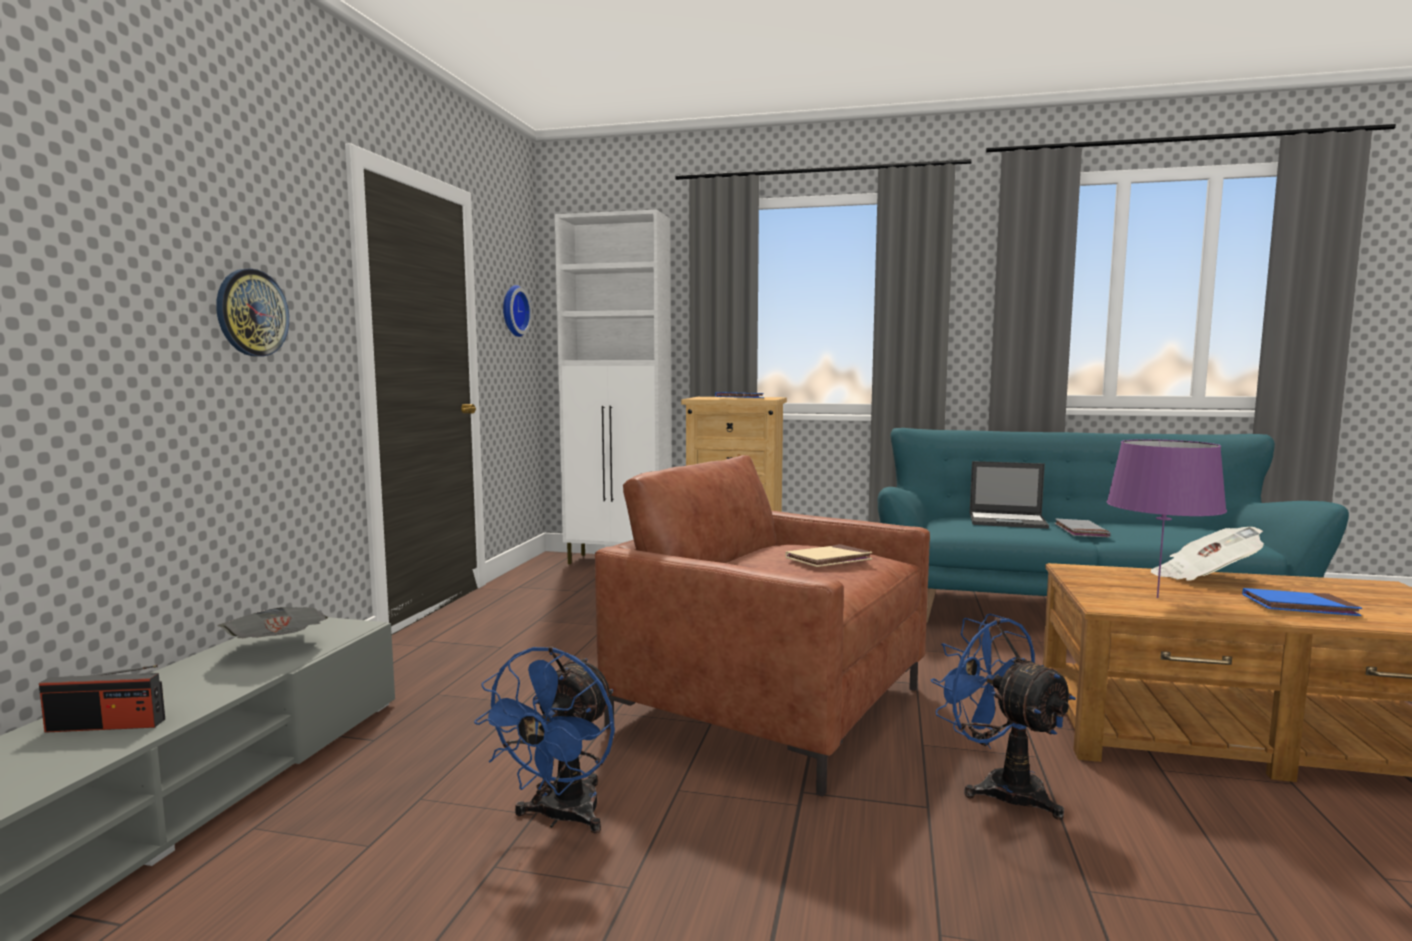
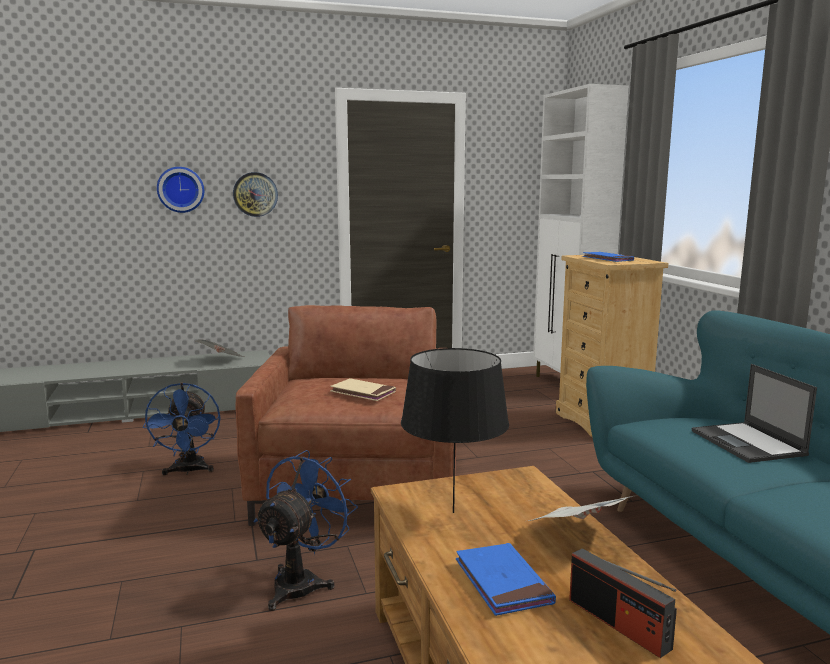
camera: 60 degrees right, 5 degrees up
radio [39,665,165,733] -> radio moved to [569,548,677,658]
blue fan [474,646,615,833] -> blue fan turned 90 degrees counterclockwise [143,382,220,476]
wall clock [503,285,532,337] -> wall clock moved to [157,167,204,213]
grey book [1054,518,1111,538] -> none
purple table lamp [1107,439,1227,598] -> black table lamp [401,348,509,513]

